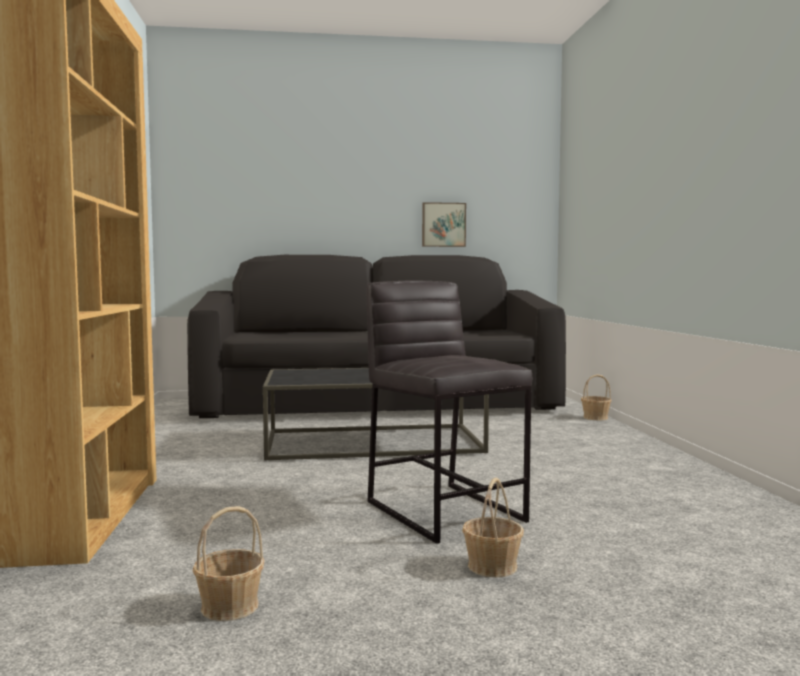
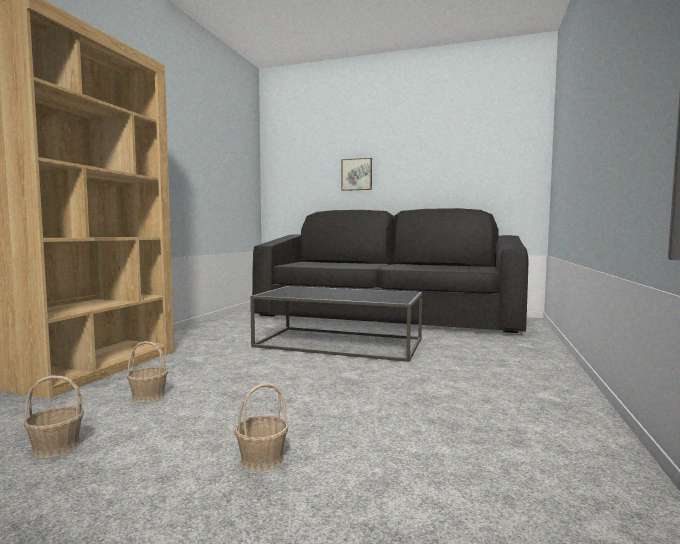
camera: 25 degrees right, 0 degrees up
grey stool [367,281,532,544] -> none
picture [422,202,466,247] -> picture moved to [341,158,372,191]
basket [581,374,612,420] -> basket moved to [127,341,168,403]

